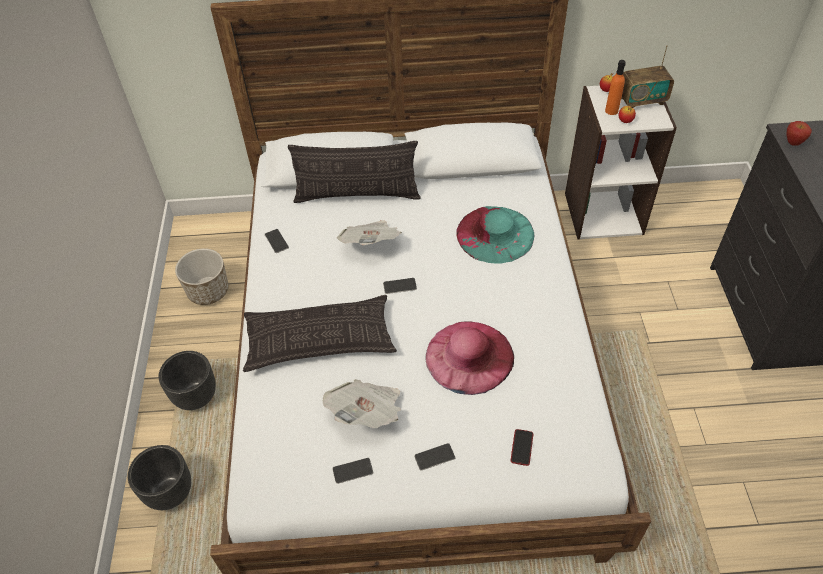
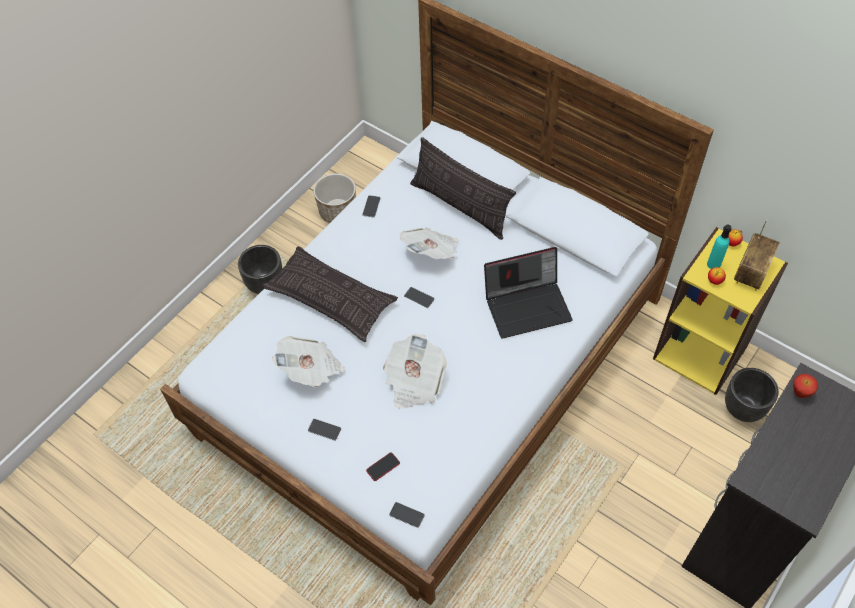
camera: 40 degrees right, 5 degrees up
black planter [128,445,191,510] -> black planter moved to [725,368,779,422]
phone [332,458,373,484] -> phone moved to [389,502,425,528]
pink hat [425,321,514,395] -> newspaper [383,334,447,409]
turquoise hat [456,206,534,264] -> laptop [484,247,573,339]
white bookcase [565,85,677,239] -> yellow bookcase [653,227,788,395]
orange bottle [605,60,626,115] -> turquoise bottle [707,224,731,269]
radio [621,45,674,108] -> radio turned 90 degrees counterclockwise [734,220,780,291]

